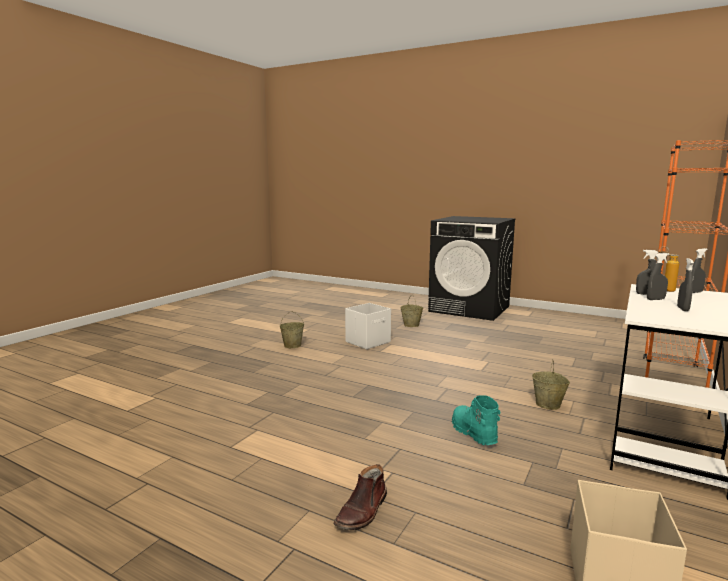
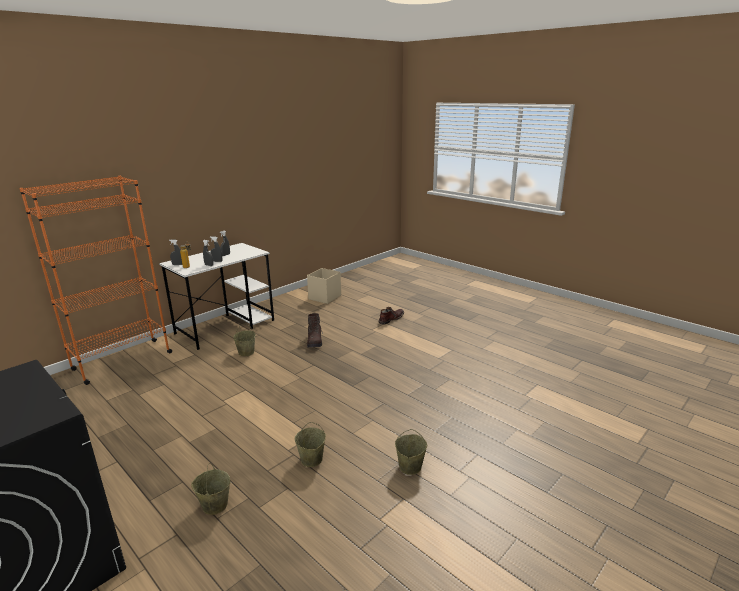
camera: 165 degrees left, 10 degrees up
white storage box [345,303,391,349] -> beige bucket [294,422,326,467]
turquoise boot [452,395,500,445] -> brown boot [307,313,323,348]

